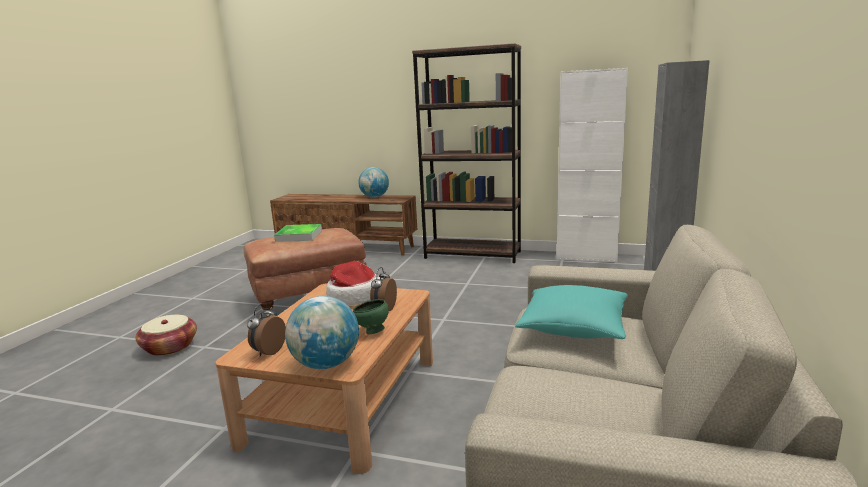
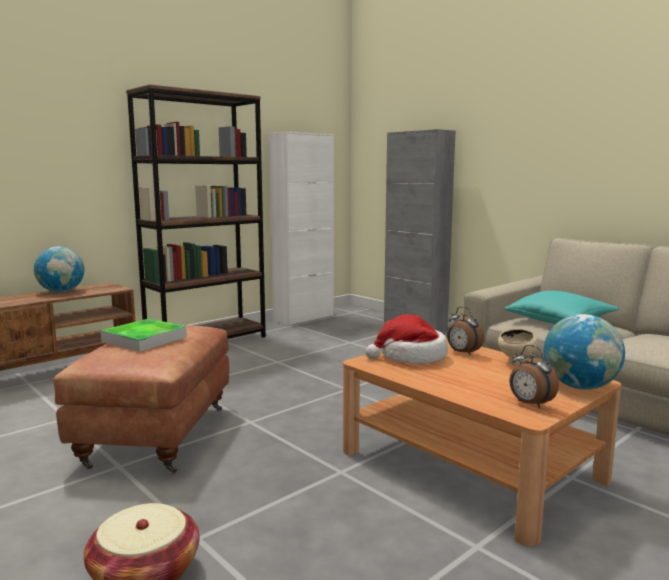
camera: 60 degrees left, 5 degrees down
green bowl [353,299,389,334] -> beige bowl [498,329,537,366]

